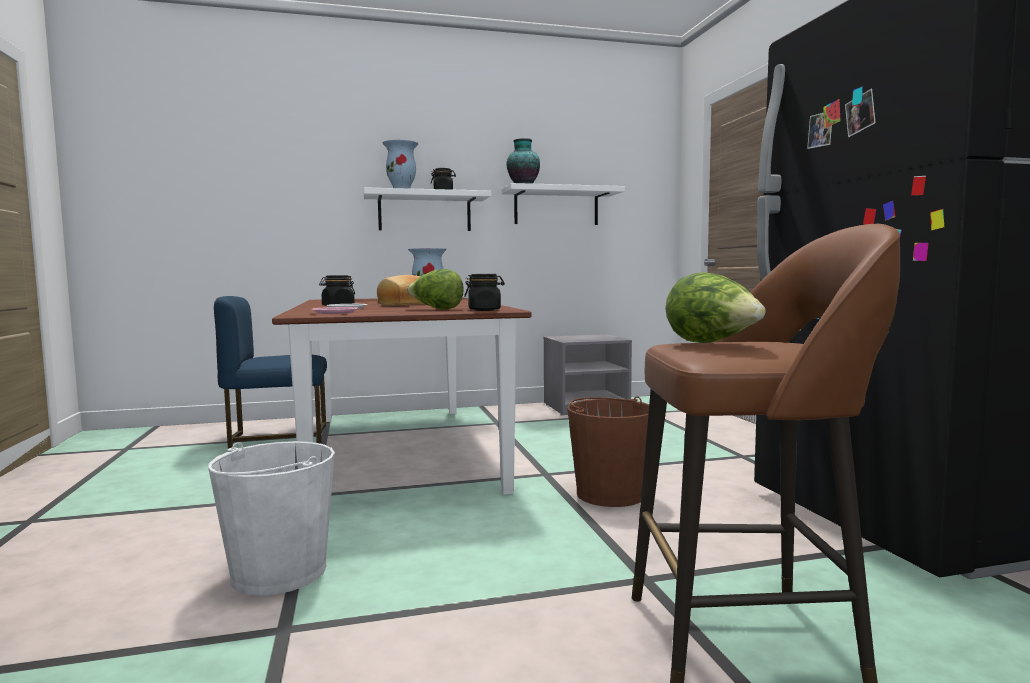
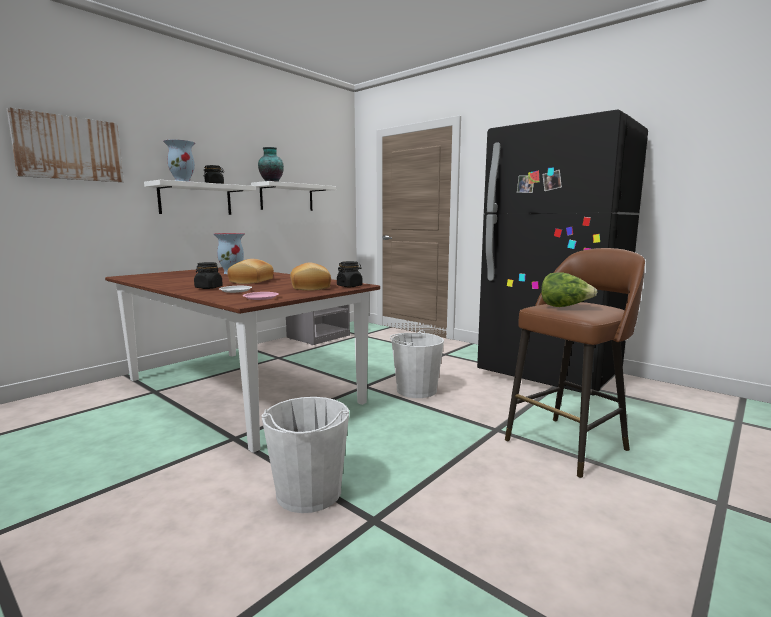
camera: 35 degrees left, 5 degrees up
blue chair [214,296,327,449] -> none
lettuce [407,269,464,310] -> bread [290,262,331,291]
brown bucket [567,396,649,507] -> white bucket [390,330,444,398]
none -> picture [7,107,124,182]

